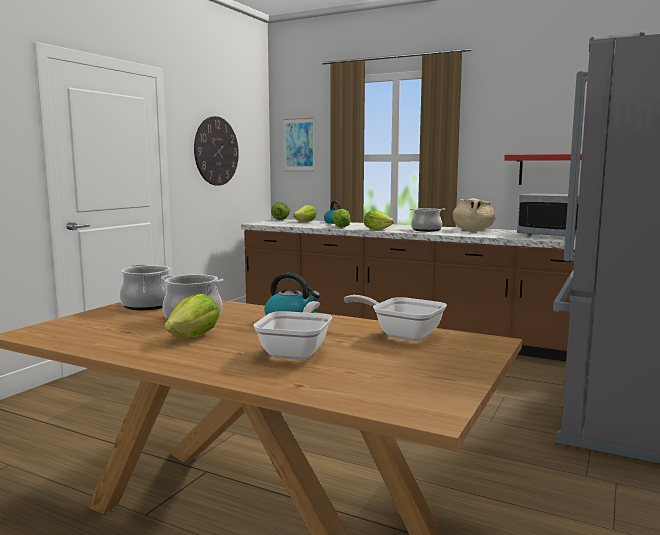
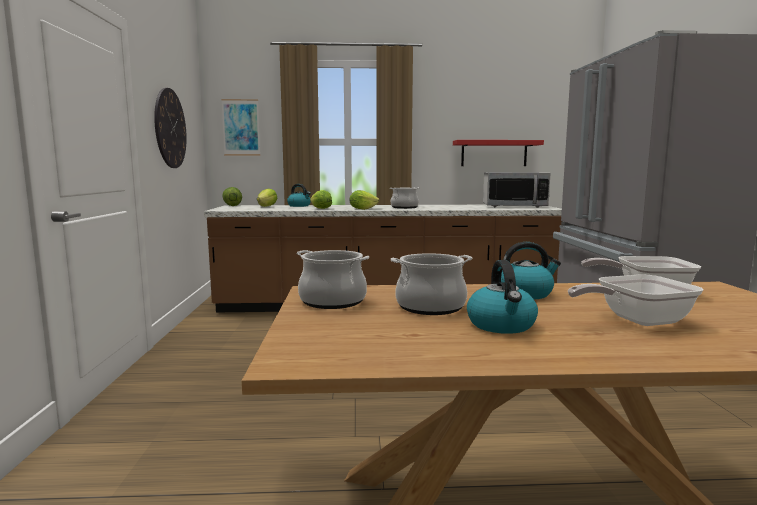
camera: 30 degrees left, 0 degrees up
lettuce [165,294,219,338] -> kettle [467,260,538,334]
frying pan [253,301,332,360] -> frying pan turned 90 degrees counterclockwise [568,275,704,326]
beige cooking pot [453,198,495,231] -> none

